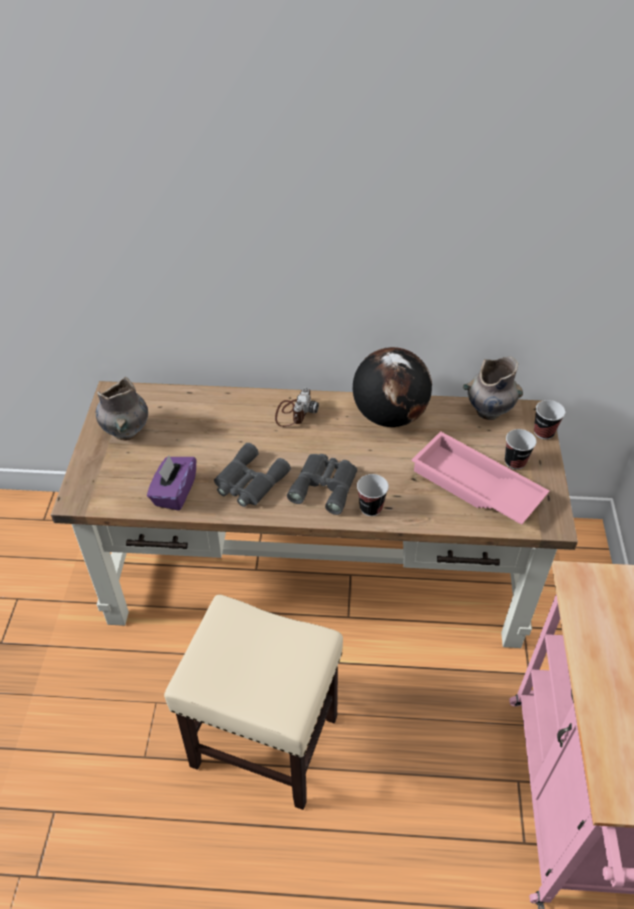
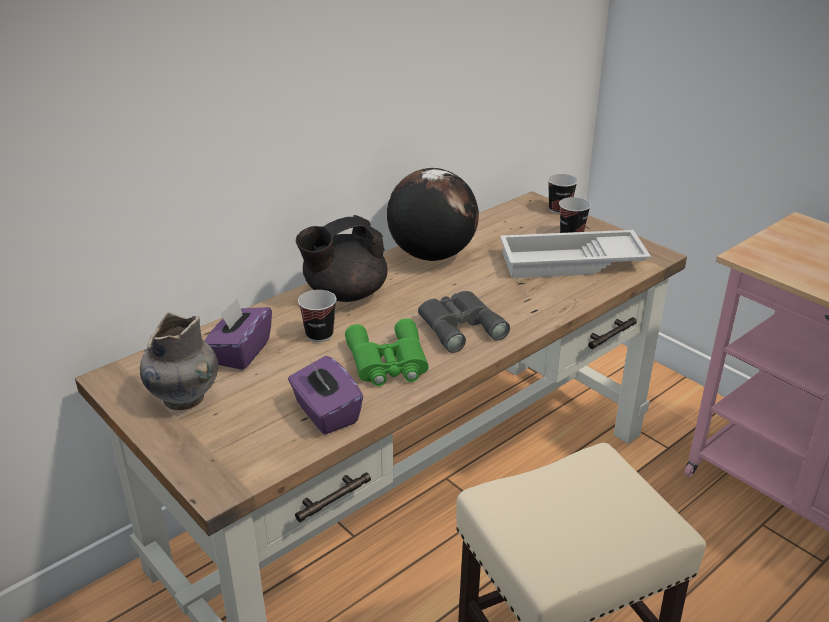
camera: 45 degrees left, 15 degrees down
grey binoculars [214,443,291,507] -> green binoculars [345,318,429,386]
camera [275,388,319,427] -> black teapot [296,215,388,302]
cup [357,474,389,516] -> cup moved to [298,290,337,342]
pink tray [411,431,549,524] -> white tray [500,230,651,278]
grey vase [463,356,523,420] -> none
none -> purple tissue box [205,298,272,370]

